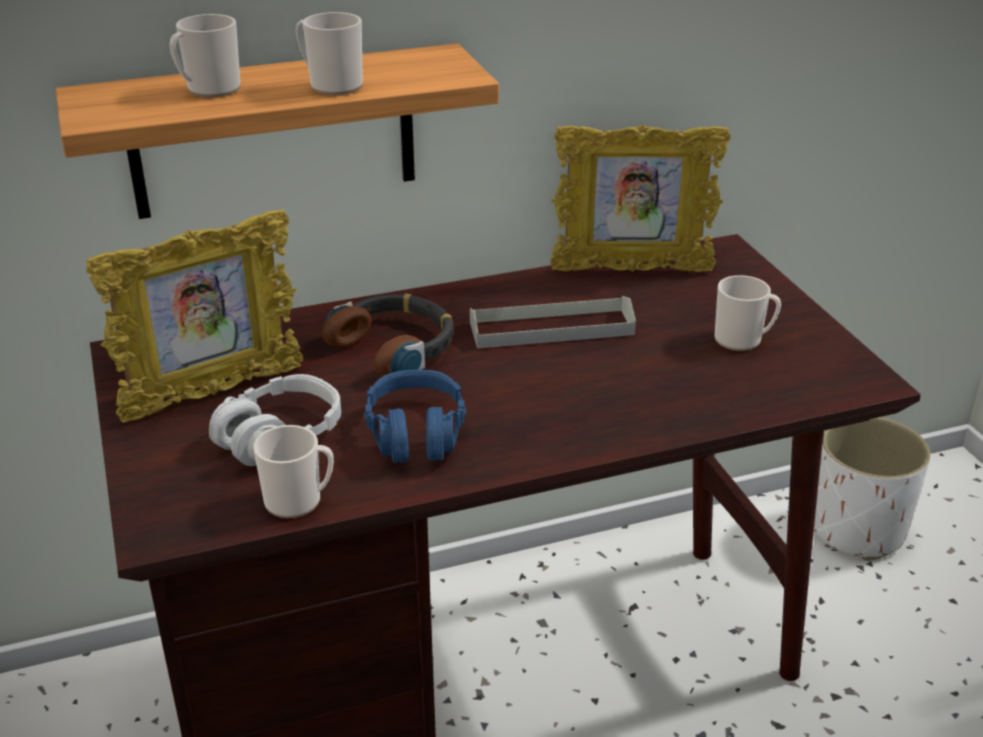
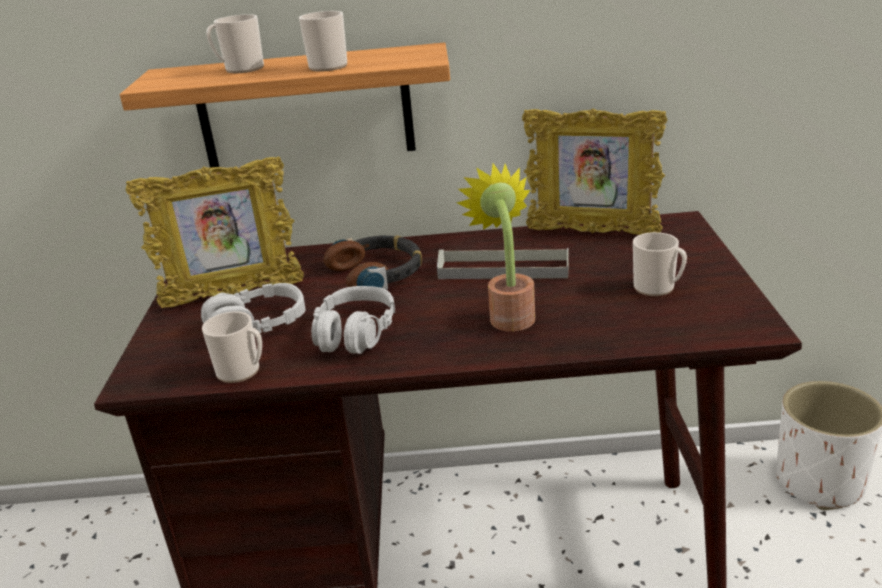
camera: 20 degrees right, 5 degrees down
blue headphones [364,370,467,463] -> grey headphones [311,286,395,354]
none -> potted plant [456,163,535,332]

